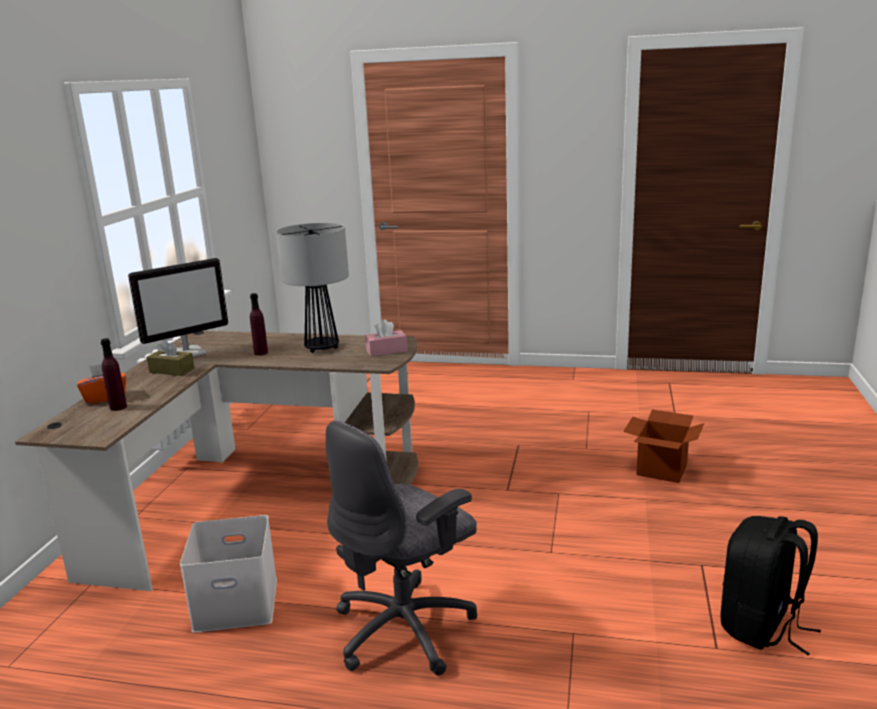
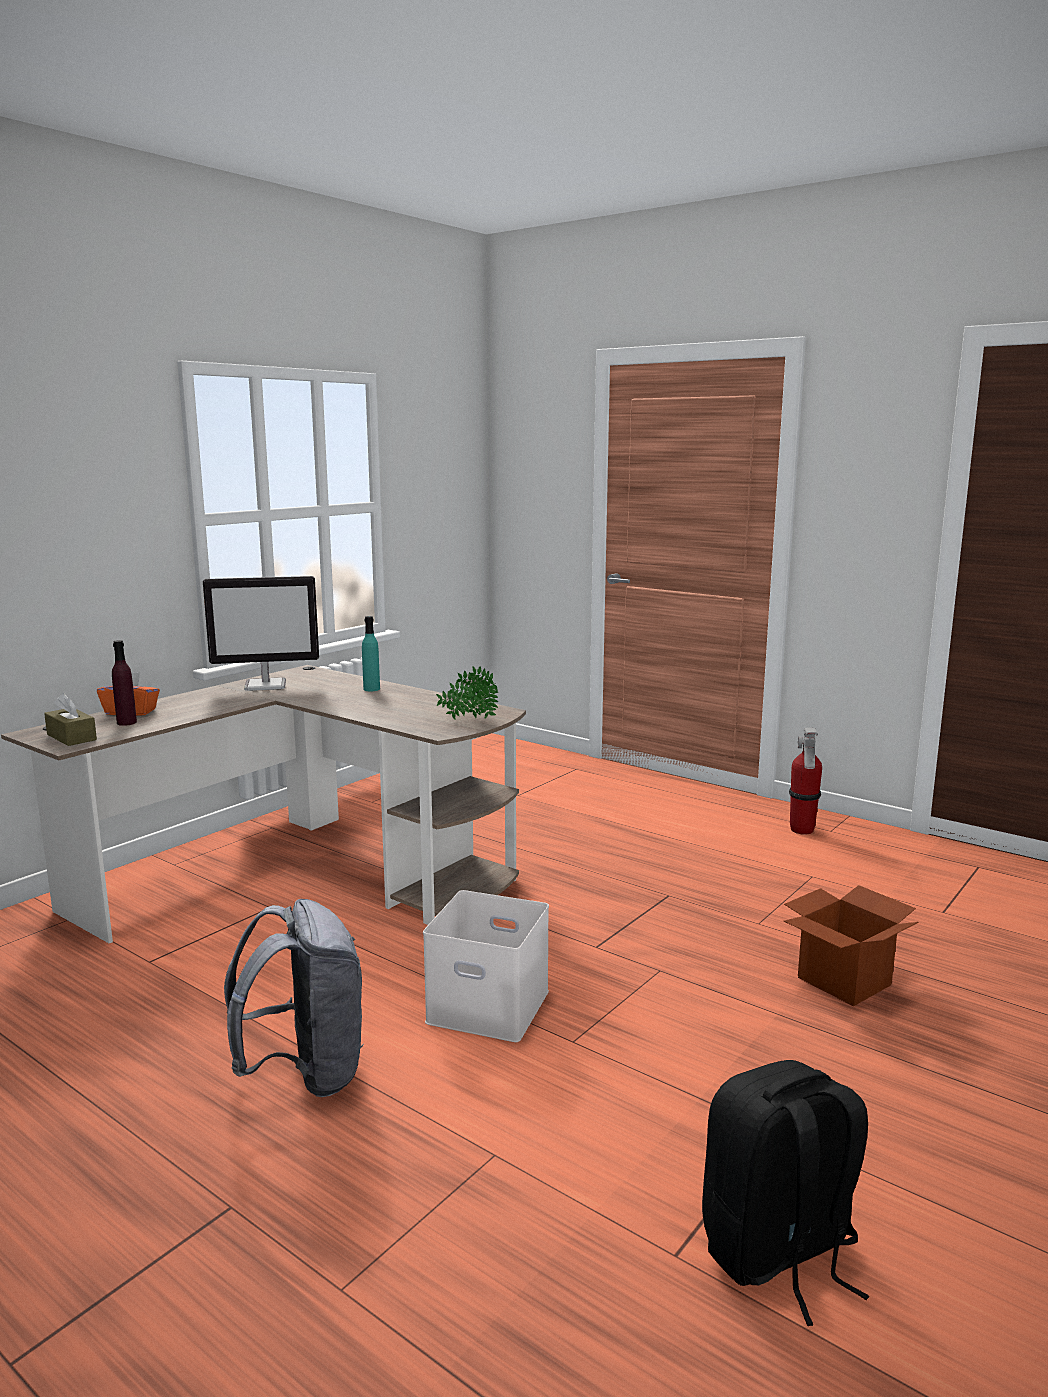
camera: 25 degrees right, 5 degrees down
brown tissue box [147,339,195,376] -> brown tissue box moved to [44,693,97,746]
white storage box [180,515,277,633] -> white storage box moved to [423,890,549,1042]
purple bottle [250,293,268,355] -> none
table lamp [276,223,349,353] -> none
grey office chair [326,421,477,675] -> grey backpack [224,899,364,1097]
pink tissue box [365,319,407,356] -> potted plant [436,666,498,720]
none -> turquoise bottle [362,616,380,691]
none -> fire extinguisher [789,728,822,835]

